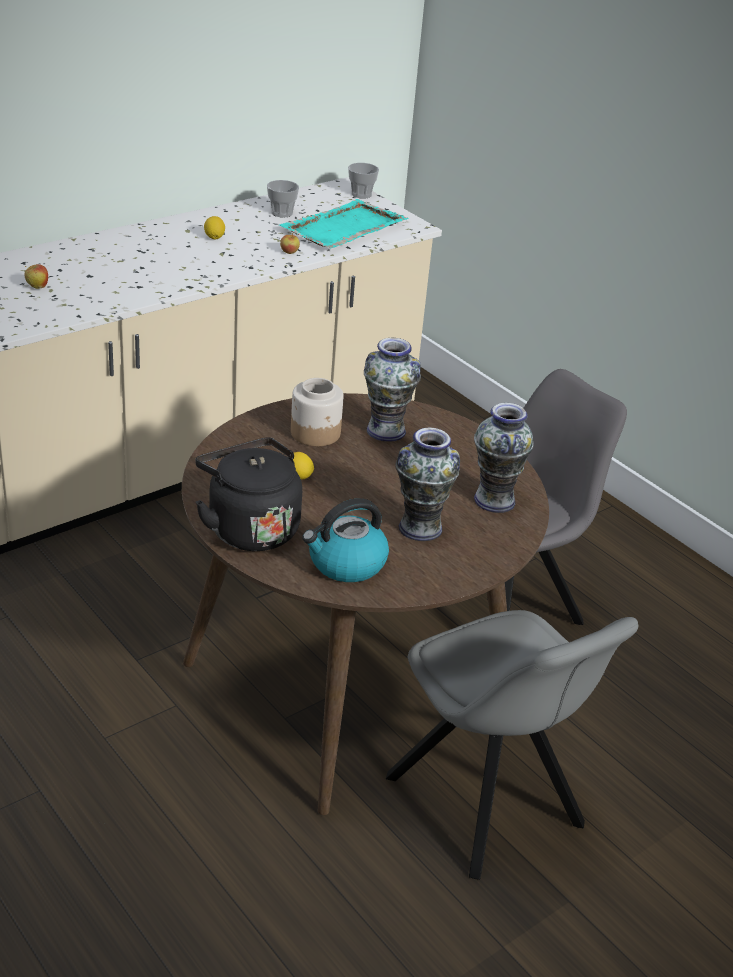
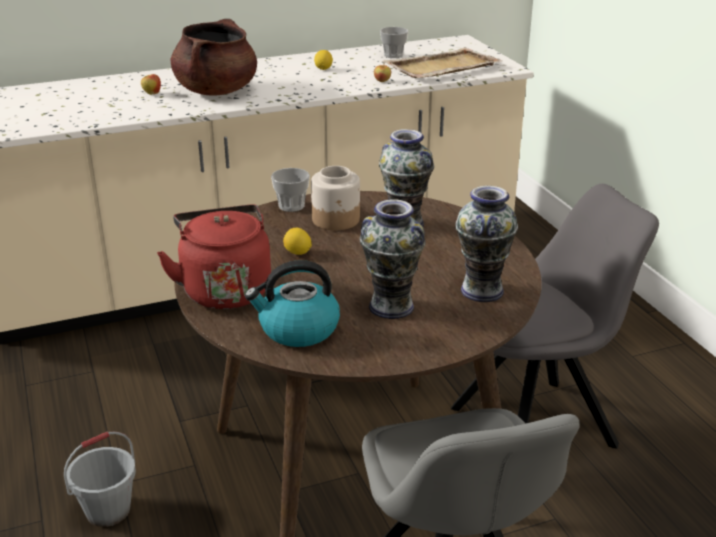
camera: 20 degrees right, 5 degrees down
black kettle [195,438,302,551] -> red kettle [157,205,271,309]
turquoise tray [279,199,409,248] -> beige tray [382,48,503,78]
cup [348,163,379,198] -> cup moved to [271,168,310,212]
none -> grey bucket [64,431,136,527]
none -> brown cooking pot [171,19,257,96]

